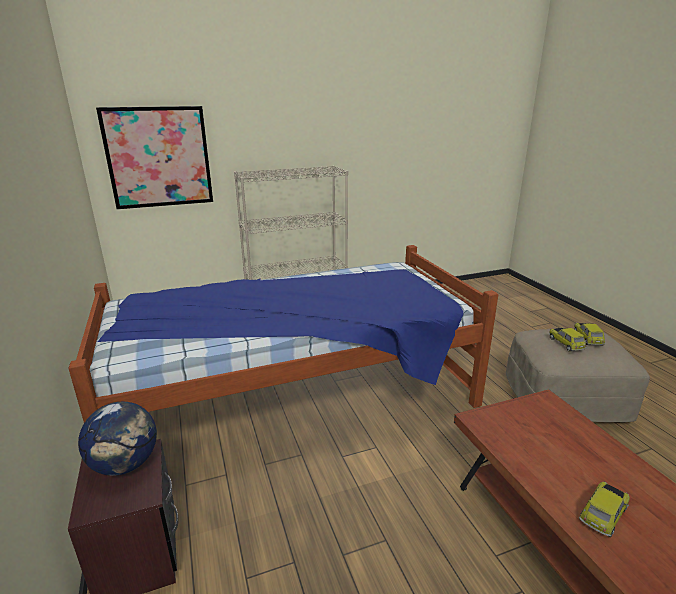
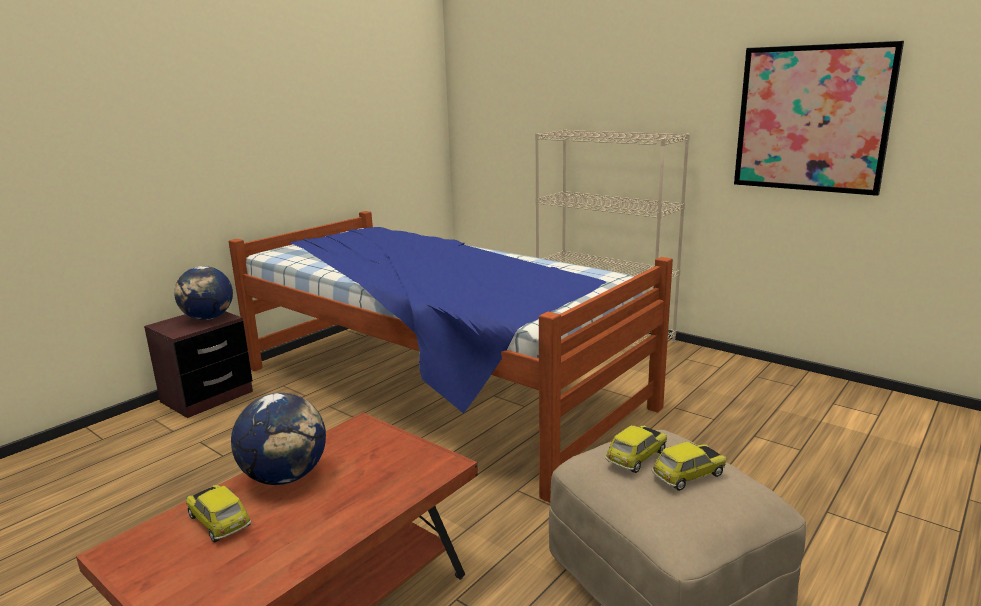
camera: 60 degrees right, 5 degrees down
picture [96,106,213,209] -> picture moved to [734,41,904,196]
toy car [579,482,630,537] -> toy car turned 150 degrees counterclockwise [186,485,251,542]
none -> globe [231,393,326,485]

